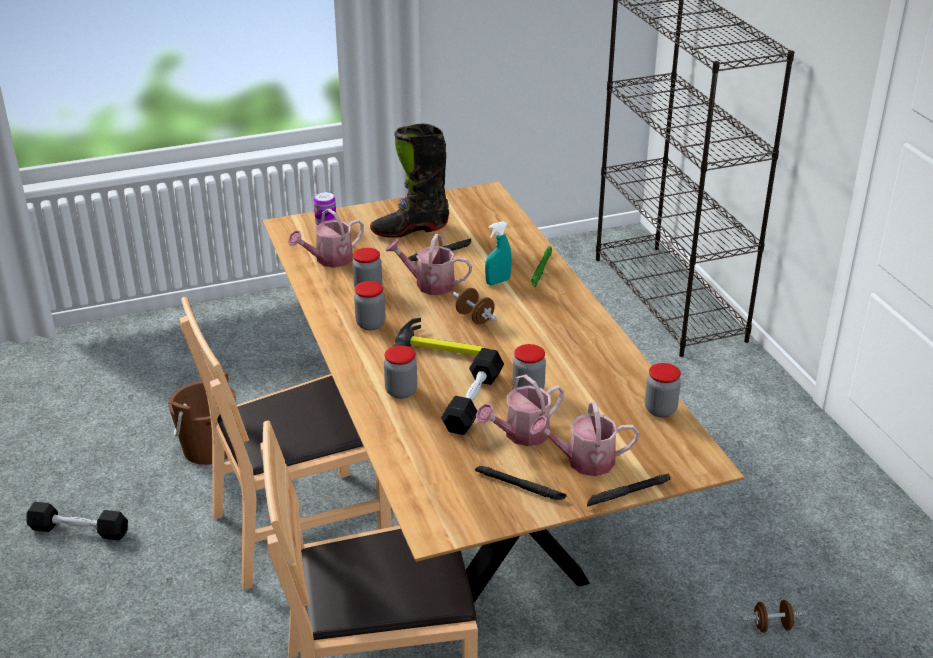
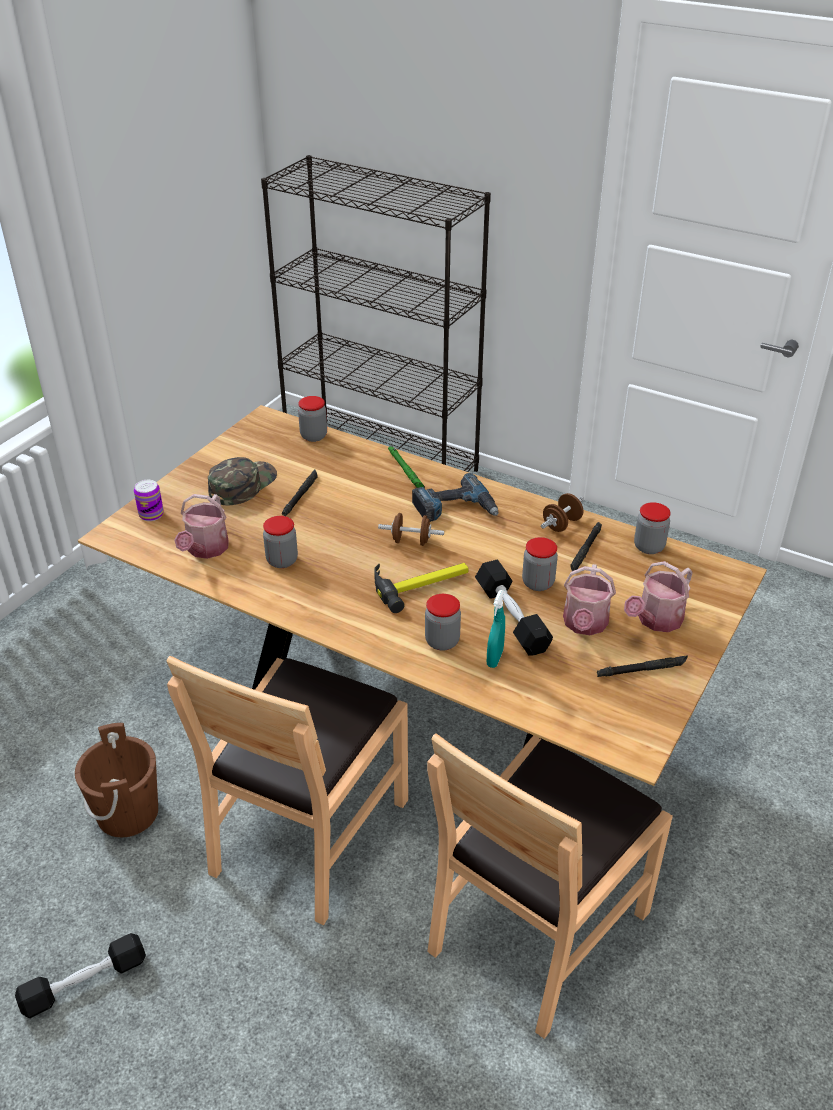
camera: 40 degrees left, 5 degrees up
jar [354,281,385,330] -> jar moved to [298,396,327,442]
black boot [370,124,449,238] -> green cap [208,457,277,505]
watering can [385,234,472,295] -> none
turquoise spray bottle [485,221,512,285] -> turquoise spray bottle moved to [487,590,505,668]
black flashlight [587,473,671,507] -> black flashlight moved to [571,522,602,571]
brown dumbbell [742,600,806,633] -> brown dumbbell moved to [541,493,584,532]
none -> power drill [412,473,499,522]

